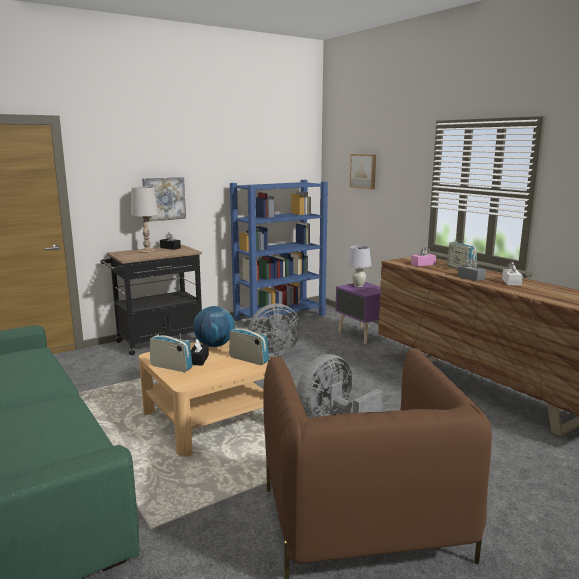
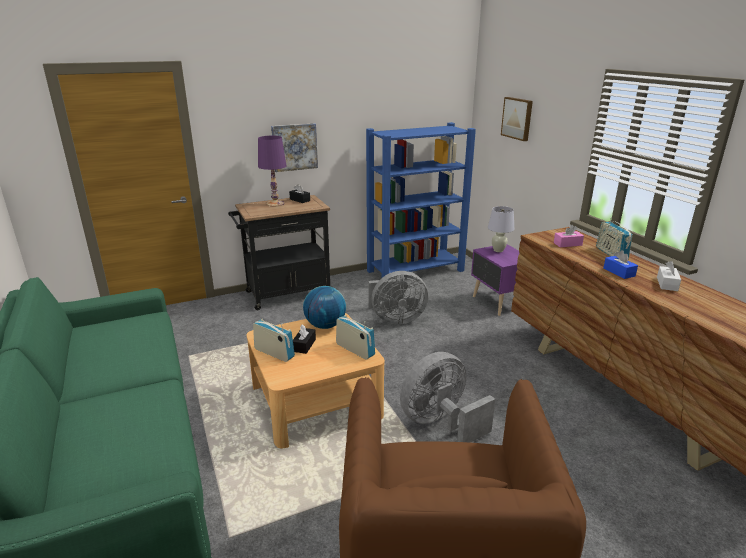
camera: 10 degrees right, 10 degrees up
white table lamp [131,187,158,253] -> purple table lamp [258,136,287,207]
grey tissue box [458,258,486,281] -> blue tissue box [603,250,638,279]

